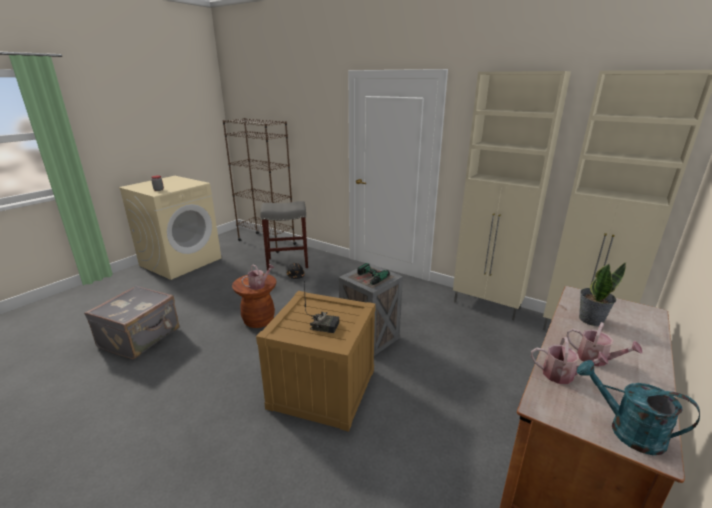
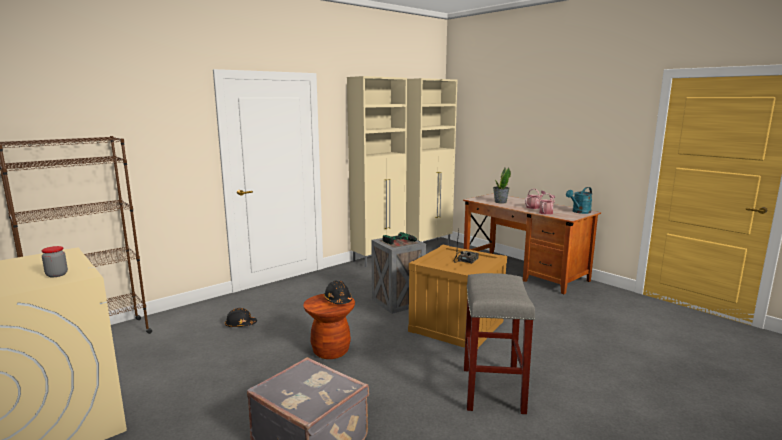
camera: 75 degrees left, 10 degrees down
watering can [241,264,275,290] -> black hard hat [324,281,352,304]
grey stool [260,201,308,271] -> grey stool moved to [464,273,535,414]

